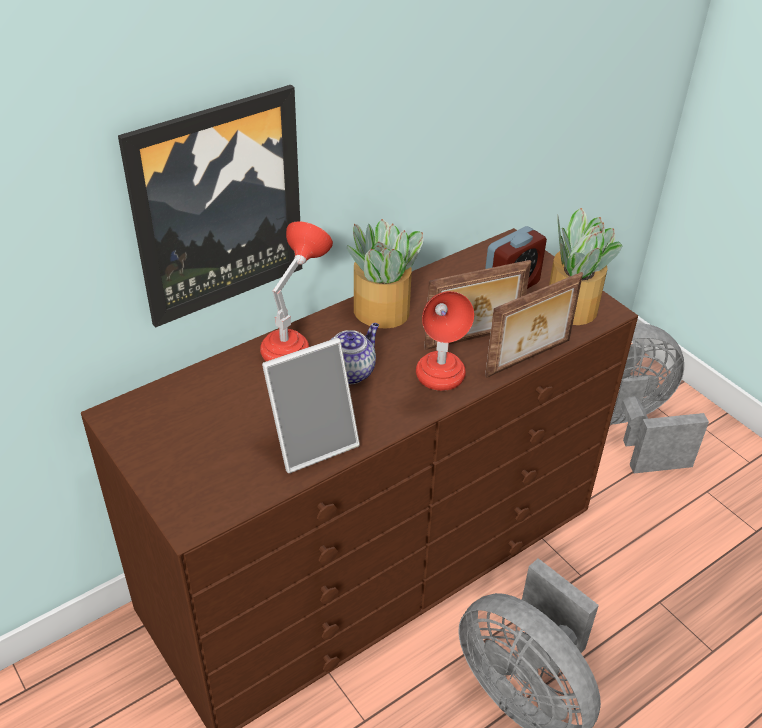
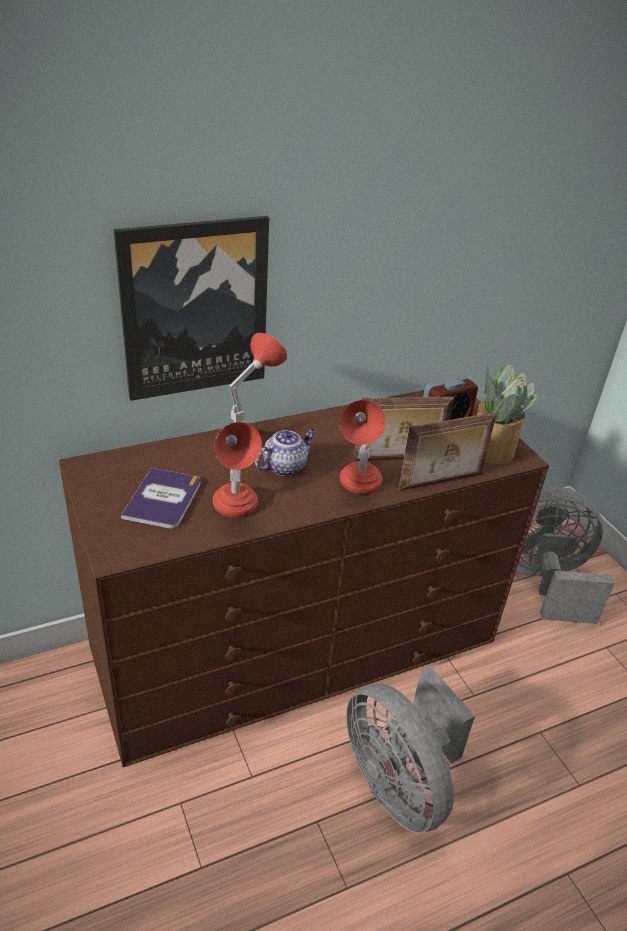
camera: 10 degrees right, 5 degrees down
picture frame [262,338,360,473] -> red table lamp [213,422,262,518]
potted plant [347,219,423,329] -> none
none -> book [121,468,201,529]

